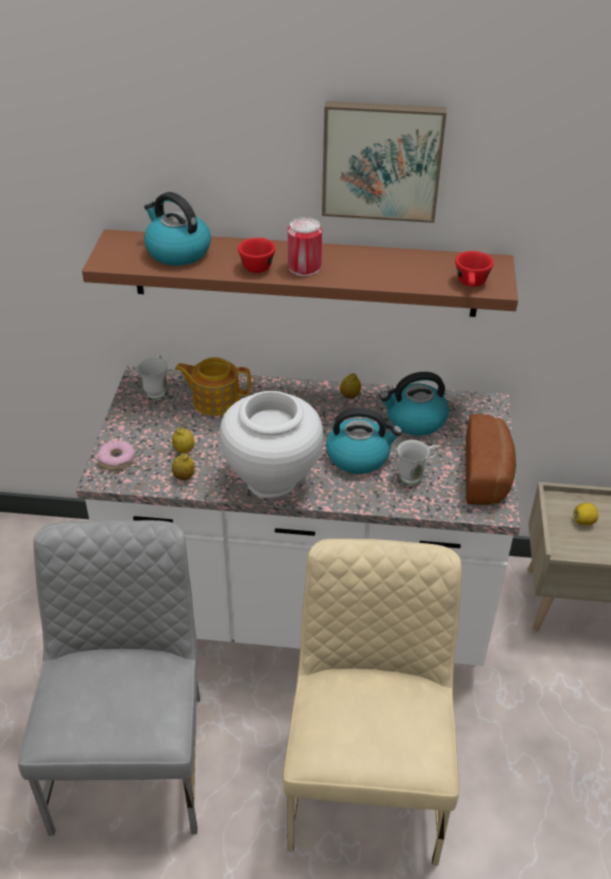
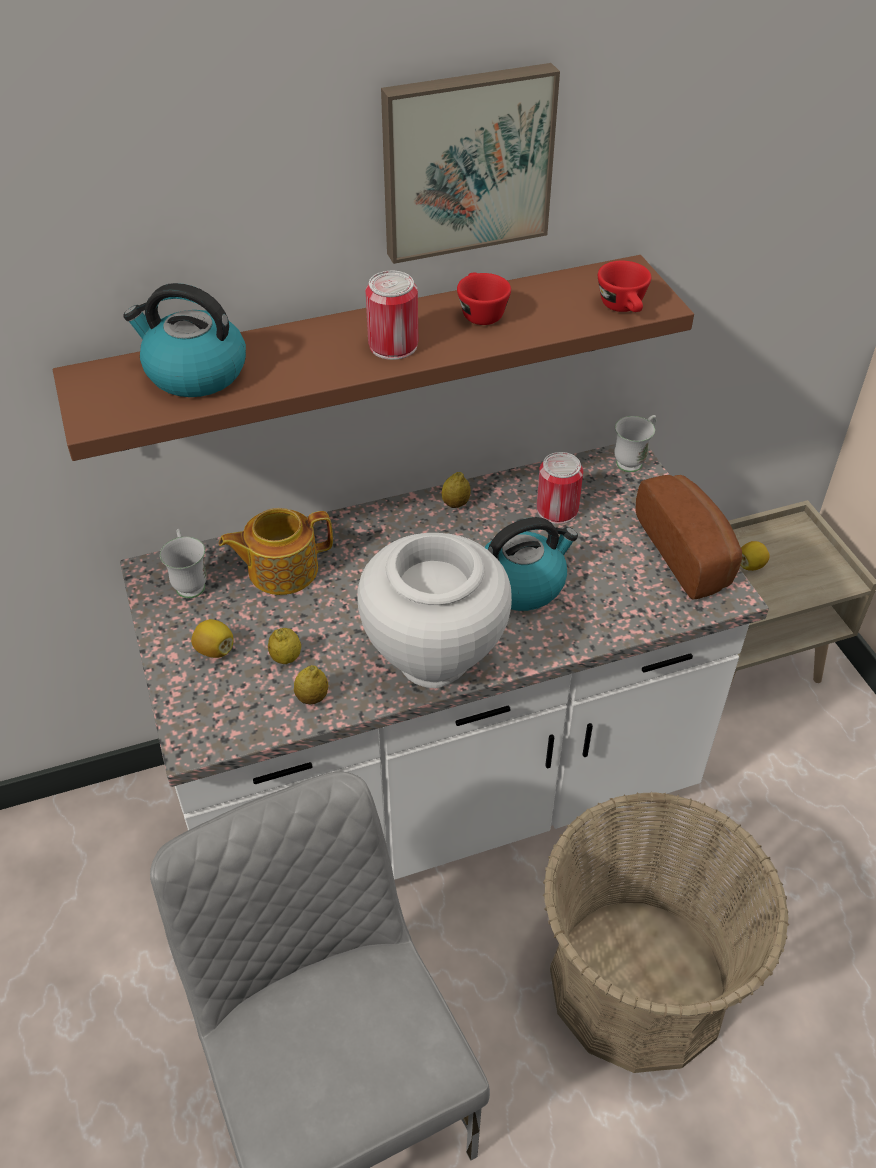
camera: 25 degrees left, 5 degrees up
donut [98,440,135,470] -> none
red cup [238,238,275,273] -> red cup moved to [457,272,511,325]
beige chair [283,539,462,865] -> basket [543,792,790,1073]
kettle [380,372,449,436] -> can [536,452,583,524]
white mug [397,440,439,485] -> white mug moved to [614,415,656,472]
none -> lemon [191,619,233,658]

